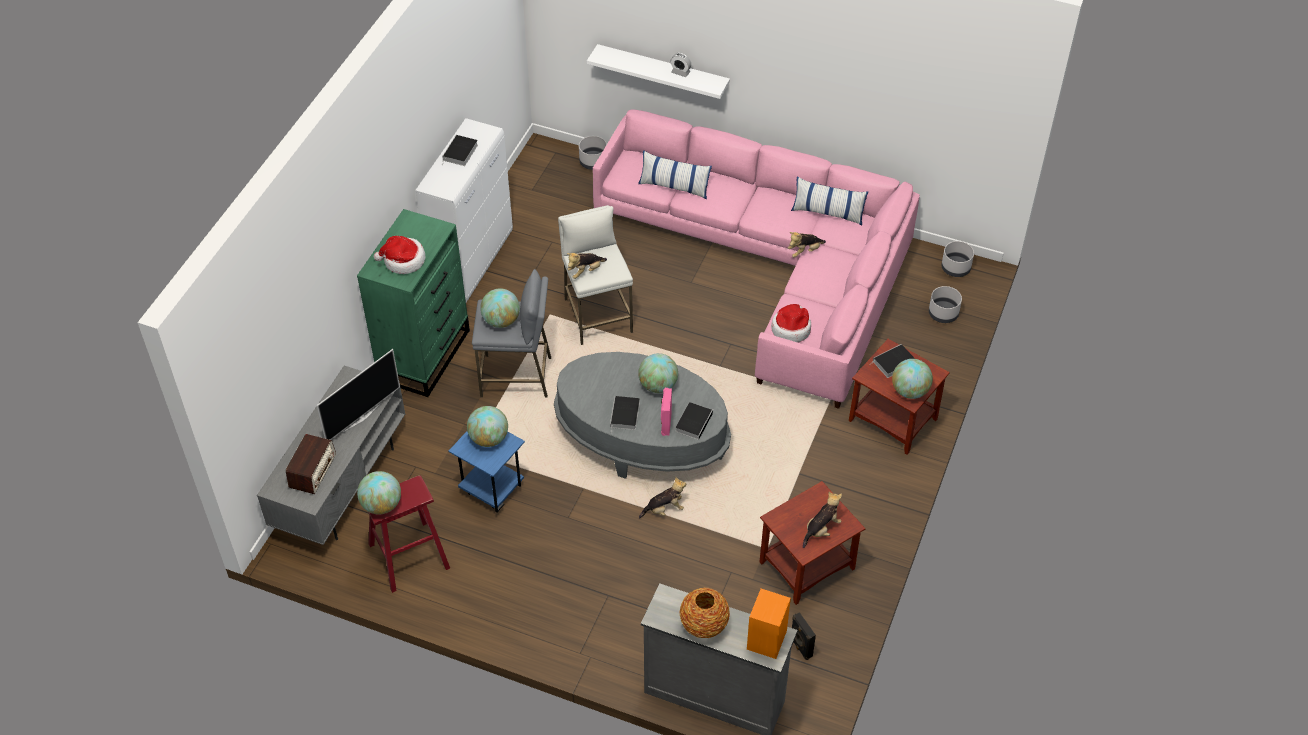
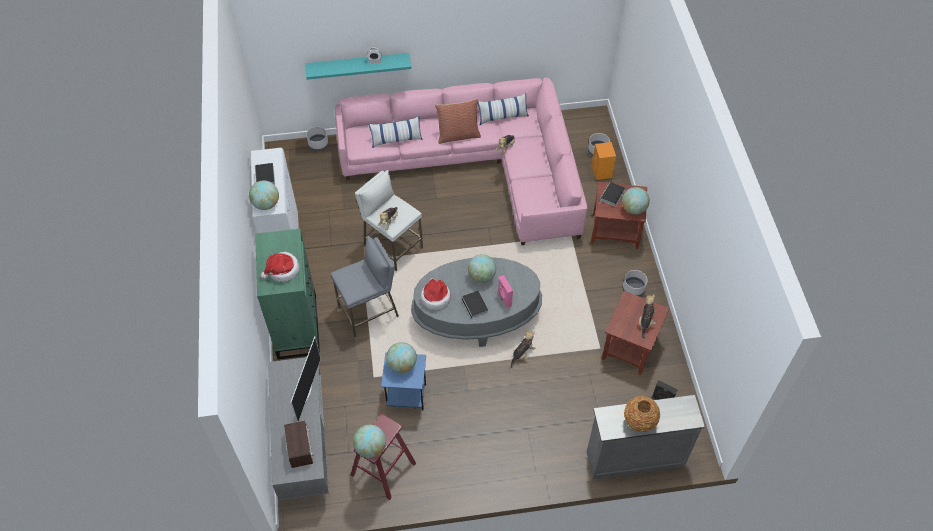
camera: 30 degrees left, 5 degrees up
globe [480,288,520,328] -> globe moved to [249,180,279,210]
white shelf [587,44,730,99] -> turquoise shelf [305,53,411,80]
book [676,402,714,440] -> none
orange speaker [747,589,791,659] -> orange speaker moved to [592,142,616,180]
hat [771,304,811,342] -> hat moved to [421,278,451,310]
grey planter [941,241,974,277] -> grey planter moved to [623,270,647,297]
none -> pillow [435,99,481,144]

